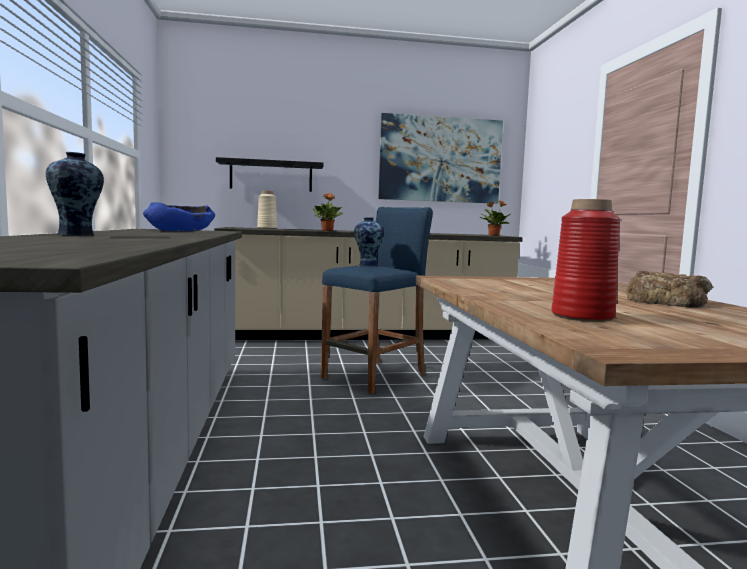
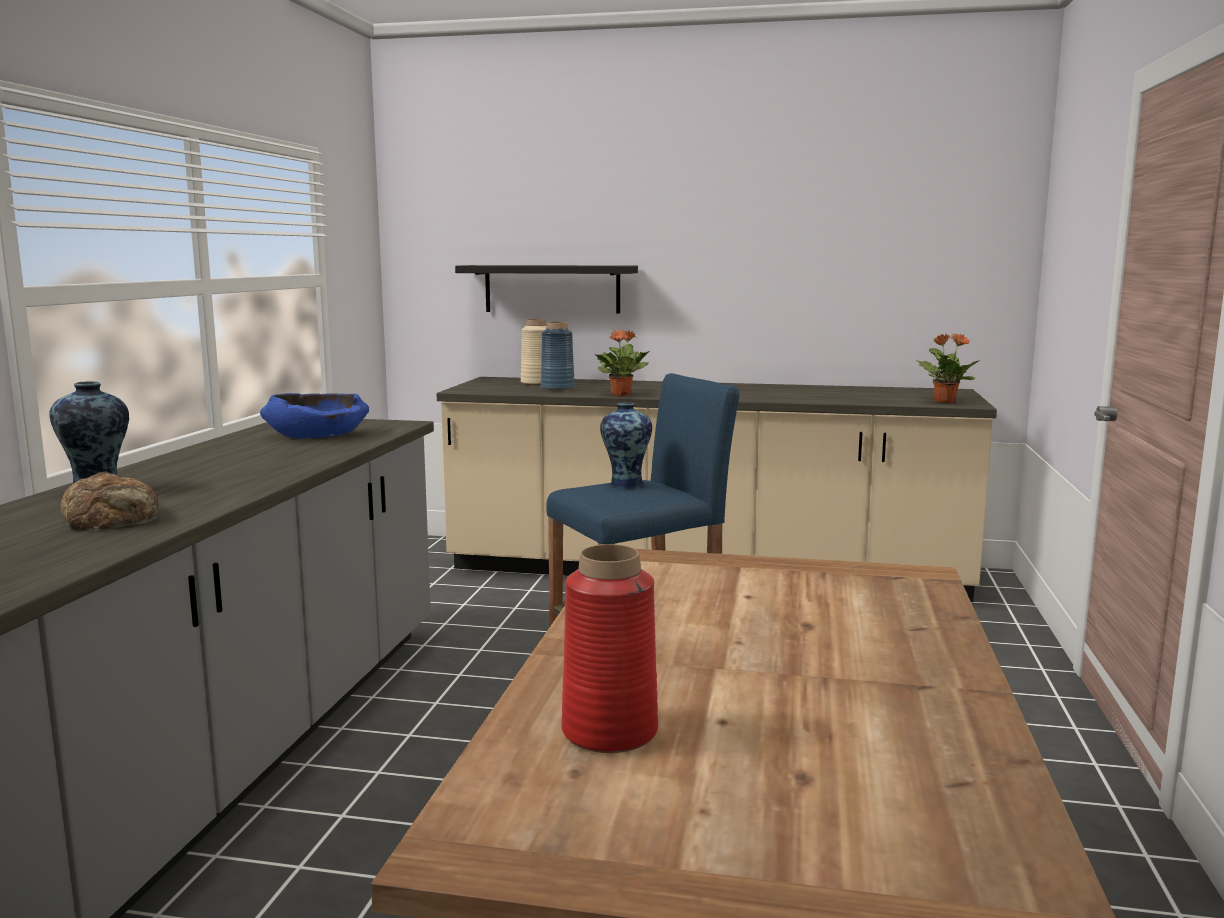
camera: 20 degrees right, 5 degrees up
picture [378,113,503,204] -> none
bread [626,271,713,307] -> bread moved to [60,472,158,531]
none -> blue vase [541,322,575,391]

